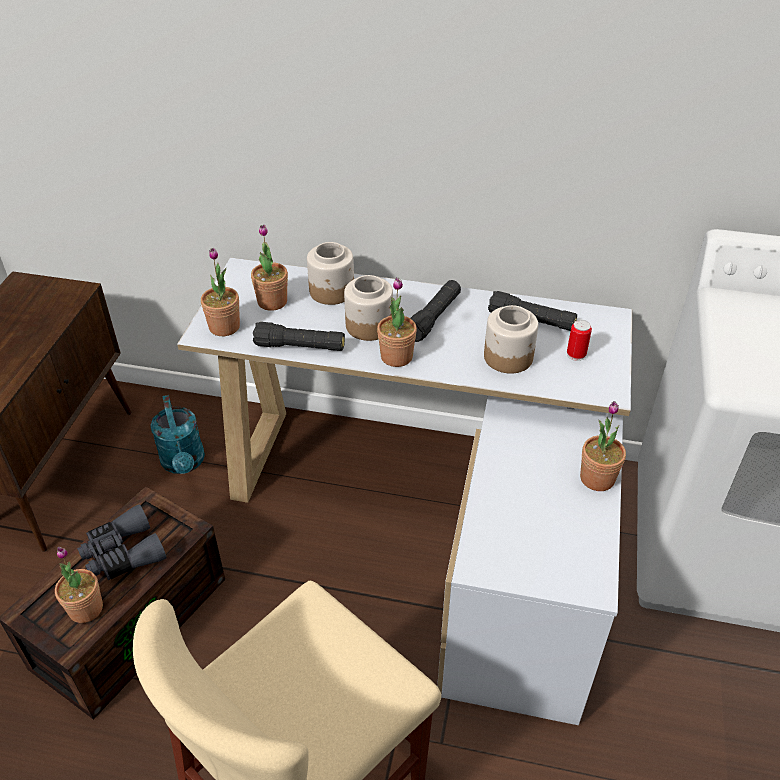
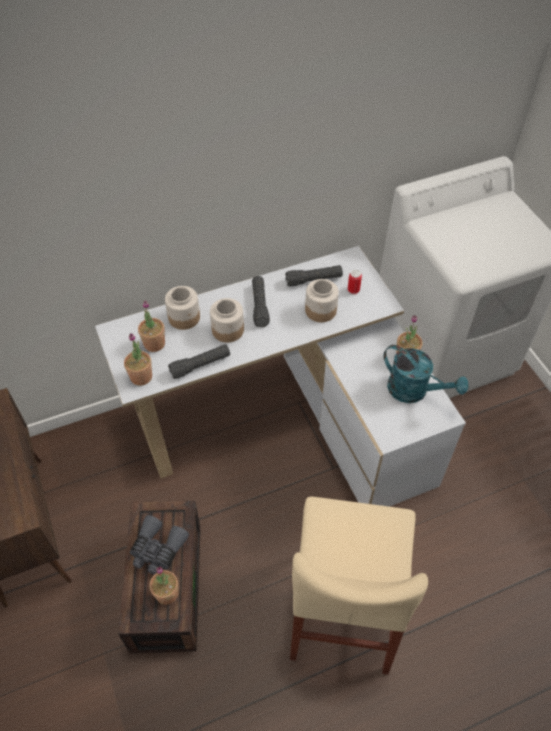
camera: 35 degrees left, 10 degrees up
turquoise watering can [150,395,205,474] -> turquoise watering can moved to [383,345,468,403]
potted plant [377,277,417,367] -> none

